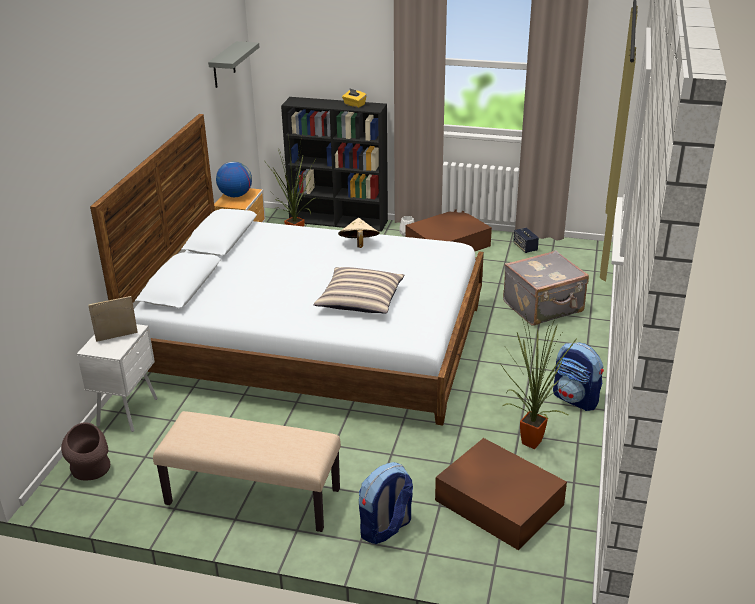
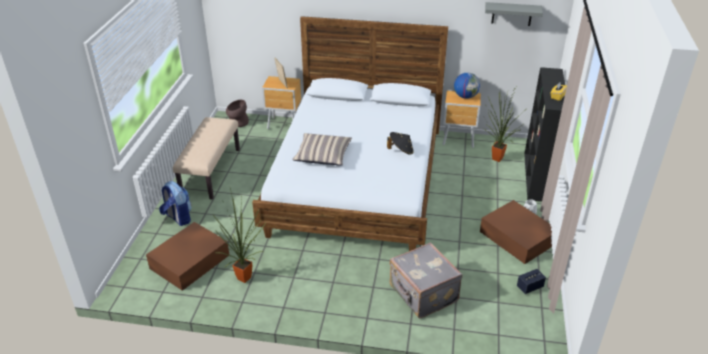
camera: 85 degrees right, 5 degrees up
white nightstand [77,324,158,432] -> brown nightstand [262,76,301,129]
beige hat [338,218,380,248] -> black hat [387,132,414,155]
backpack [553,342,604,411] -> none

